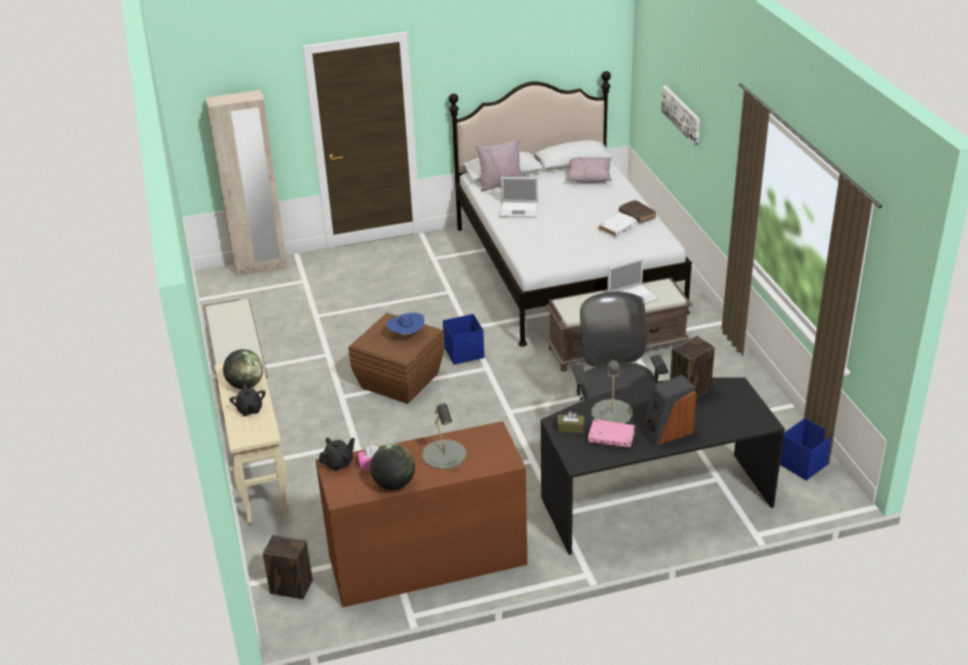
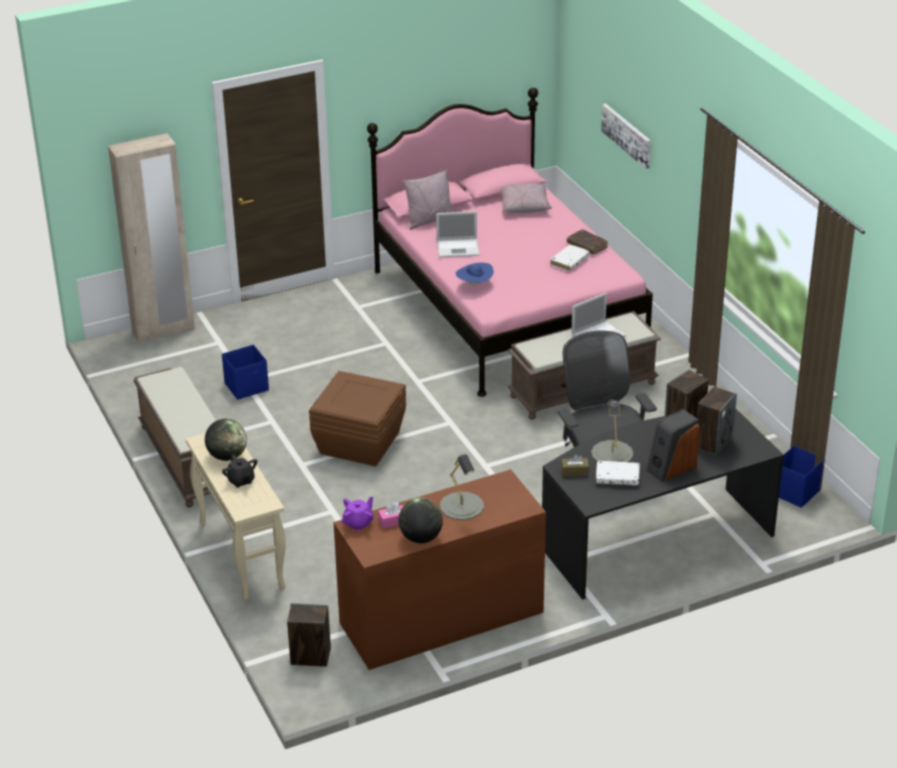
camera: 10 degrees left, 0 degrees up
black teapot [319,438,355,471] -> purple teapot [342,497,374,531]
blue hat [386,313,424,337] -> blue hat moved to [456,262,494,287]
blue storage box [443,314,484,365] -> blue storage box moved to [222,345,269,400]
white bed [449,71,692,347] -> pink bed [367,88,653,397]
pink book [588,419,635,448] -> white book [596,461,640,485]
none -> speaker [697,387,737,456]

